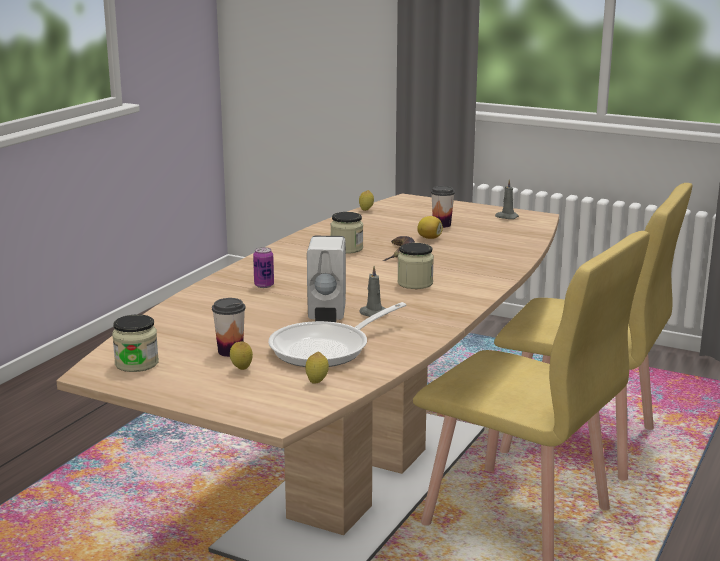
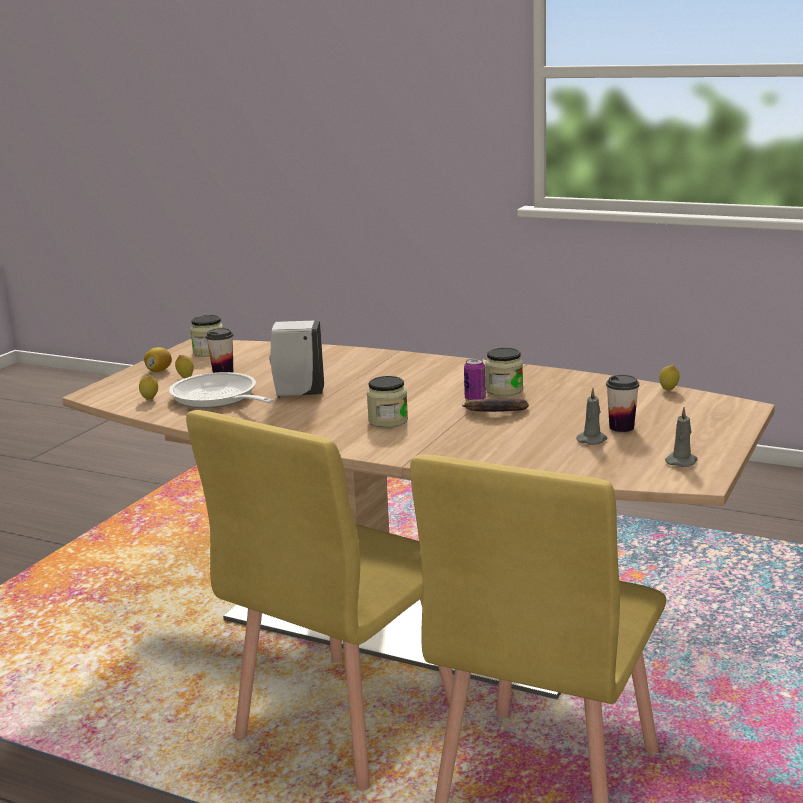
camera: 90 degrees right, 0 degrees up
can [253,247,274,288] -> can moved to [464,359,486,401]
grey candle [359,266,386,317] -> grey candle moved to [576,388,607,445]
lemon [417,216,443,239] -> lemon moved to [144,347,172,372]

